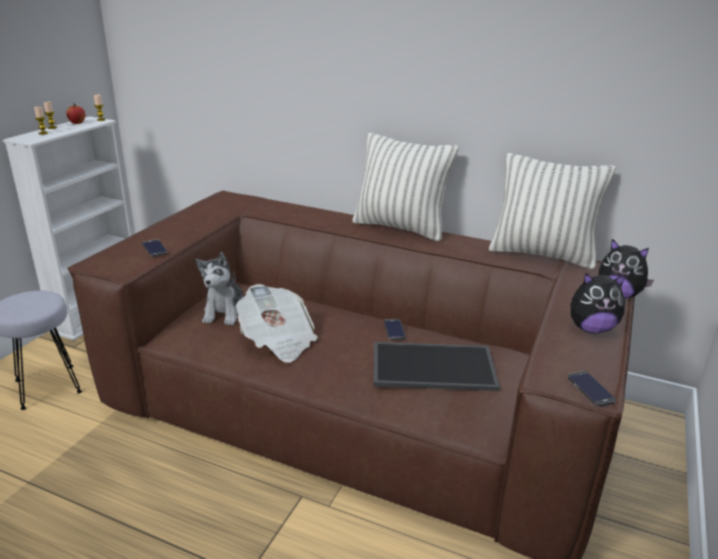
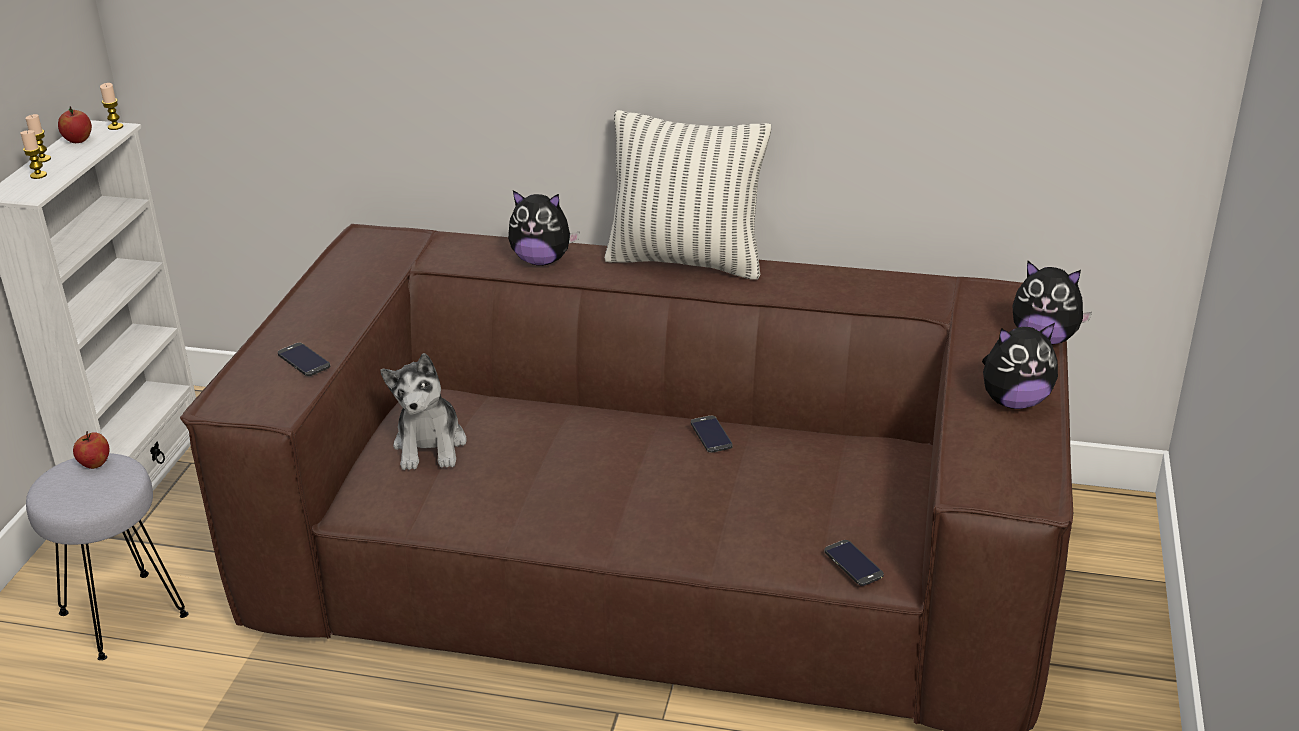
camera: 10 degrees left, 5 degrees up
newspaper [236,284,318,363] -> none
tray [374,342,500,391] -> none
pillow [489,153,616,269] -> none
phone [567,371,616,406] -> phone moved to [824,540,884,586]
none -> apple [73,431,109,469]
none -> plush toy [508,190,580,266]

